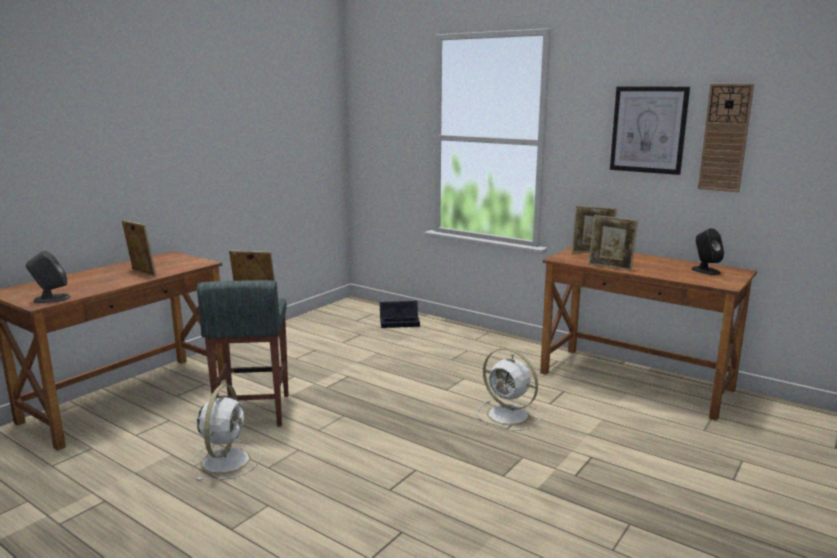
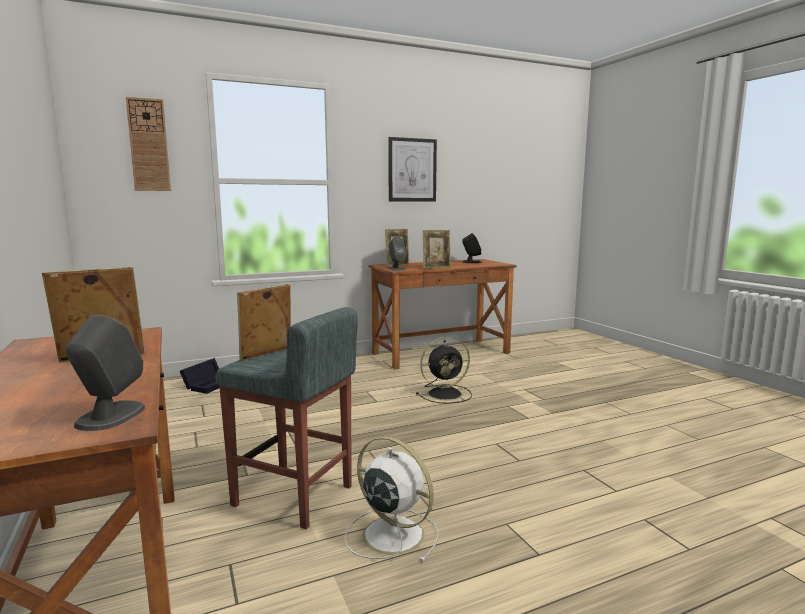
camera: 60 degrees left, 5 degrees down
white fan [477,348,542,431] -> black fan [416,336,472,404]
wall clock [698,84,754,192] -> wall clock moved to [126,97,171,191]
none -> grey speaker [388,237,406,271]

